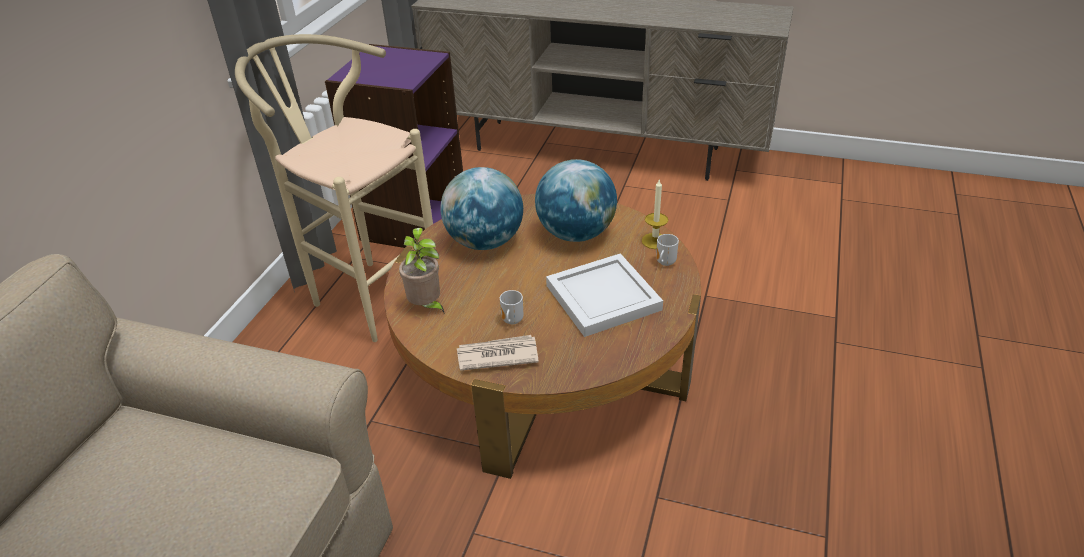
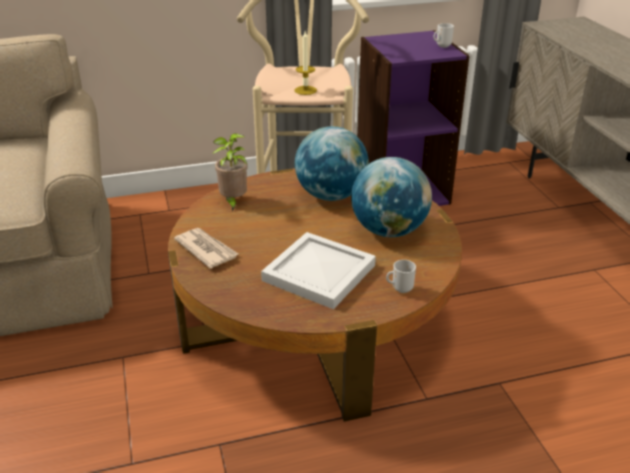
camera: 55 degrees right, 5 degrees down
mug [500,290,523,324] -> mug moved to [433,23,454,48]
candle [642,180,668,249] -> candle moved to [294,31,317,95]

